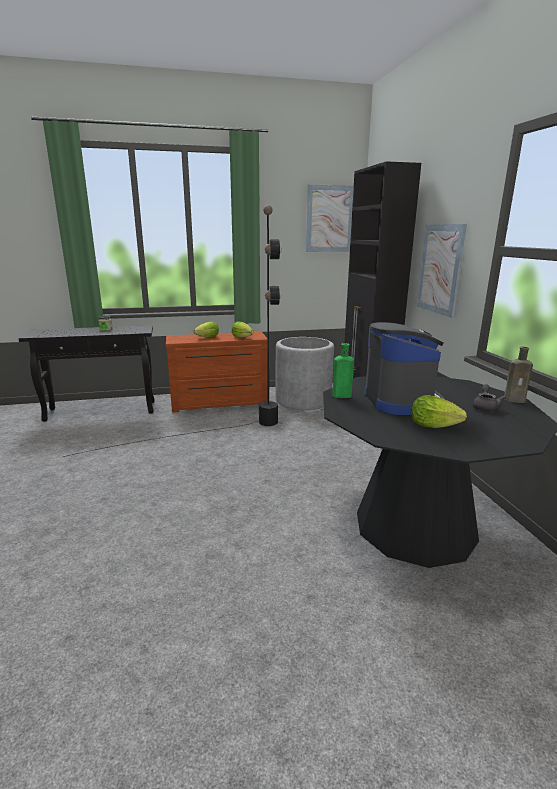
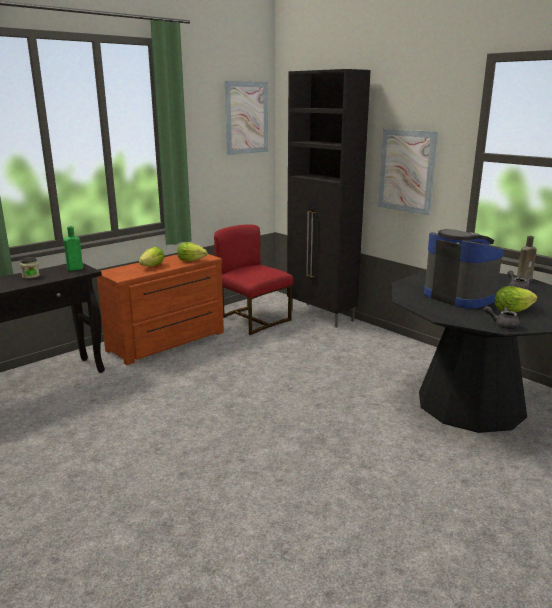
camera: 30 degrees left, 0 degrees up
black floor lamp [63,205,282,457] -> none
grey planter [275,337,334,410] -> red chair [214,224,293,335]
green bottle [332,343,354,398] -> green bottle moved to [64,226,83,271]
none -> grey teapot [483,306,520,329]

